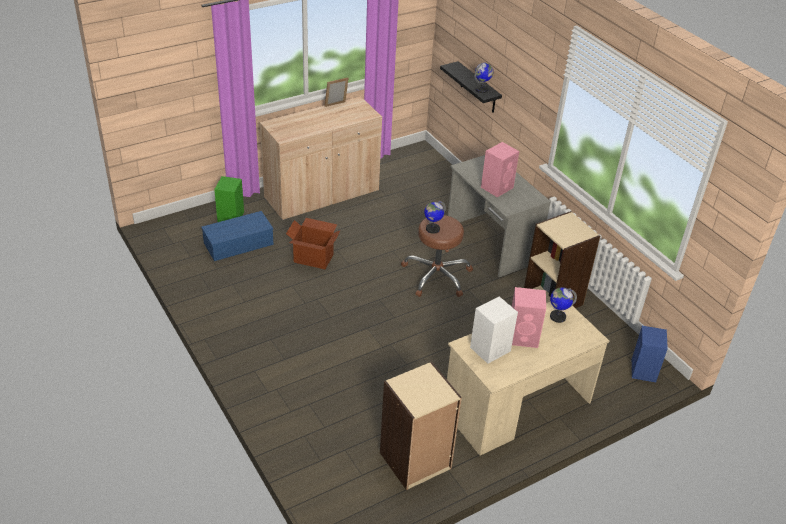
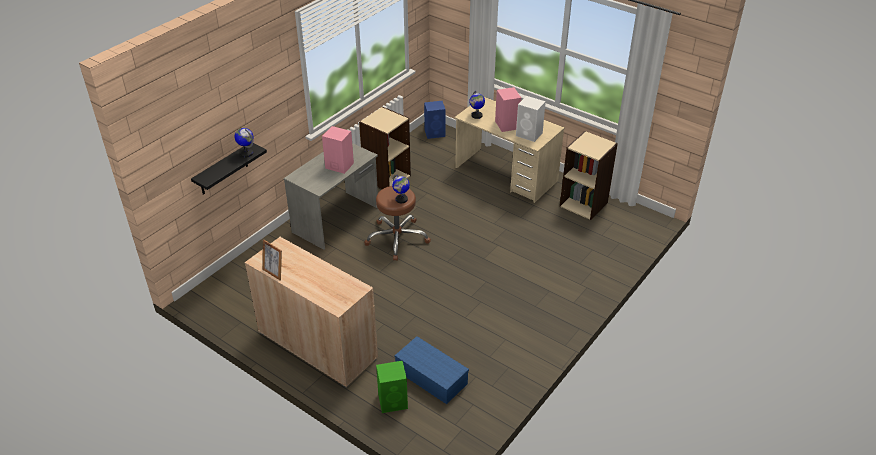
camera: 110 degrees left, 0 degrees up
cardboard box [286,218,341,269] -> none

